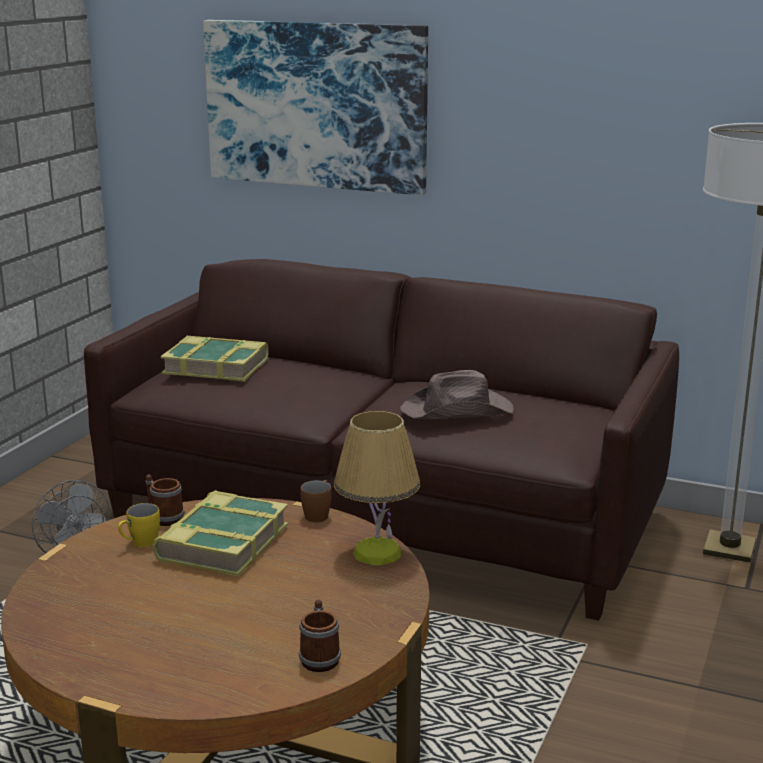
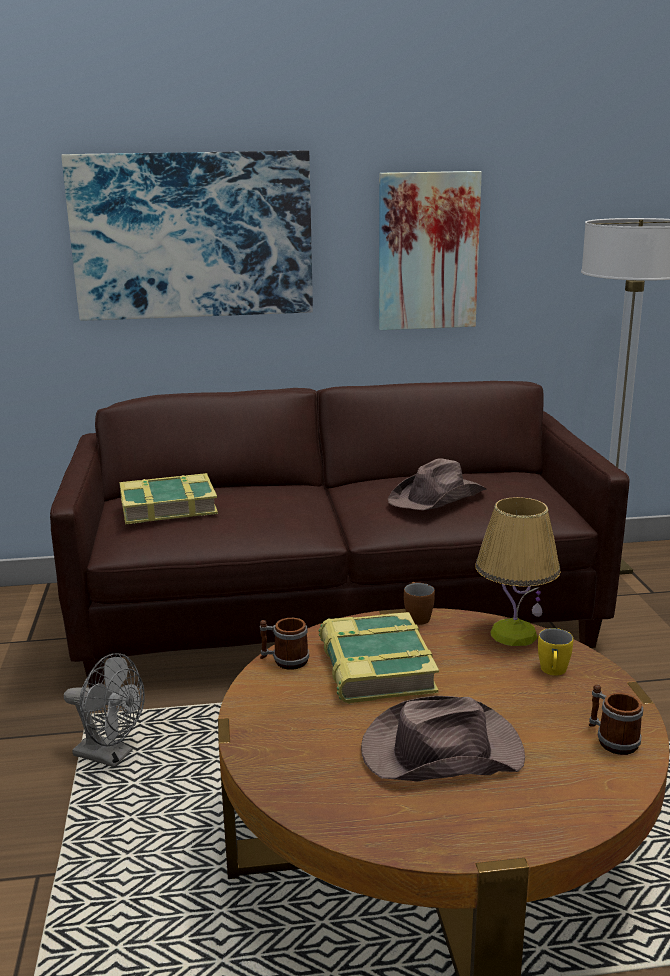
camera: 30 degrees left, 0 degrees up
yellow mug [118,503,160,547] -> yellow mug moved to [538,628,573,675]
none -> brown hat [361,696,525,781]
none -> picture [379,171,482,330]

